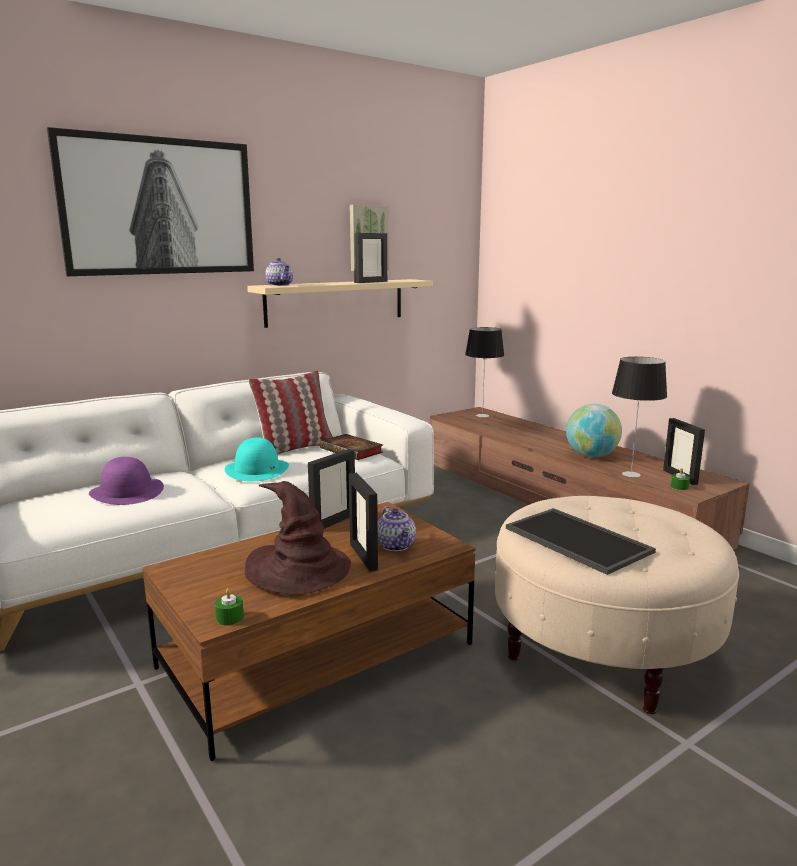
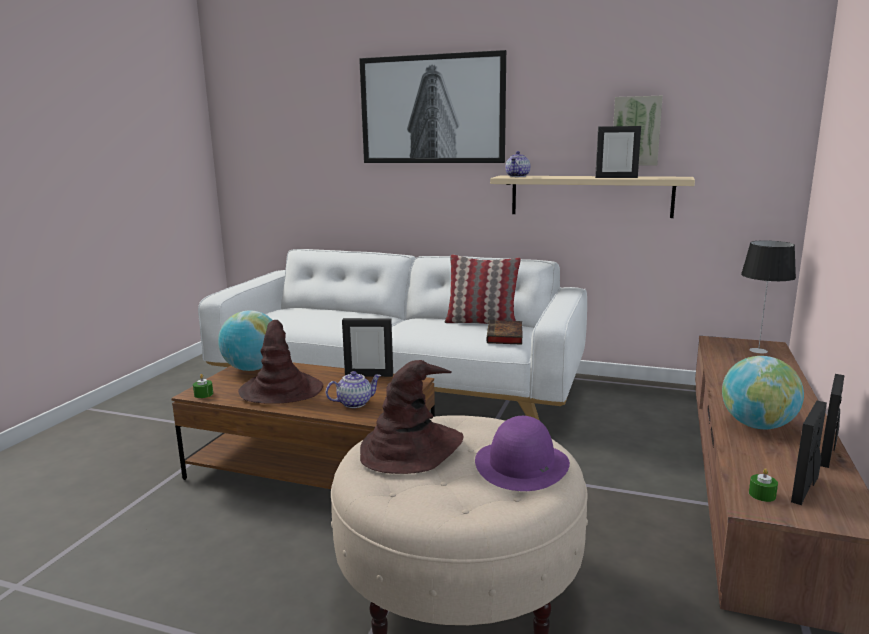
camera: 55 degrees right, 0 degrees up
purple hat [89,457,164,505] -> purple hat moved to [475,416,570,491]
turquoise hat [224,437,289,481] -> none
picture frame [349,473,378,571] -> picture frame moved to [820,374,845,468]
teapot [378,507,416,552] -> teapot turned 150 degrees counterclockwise [326,371,381,408]
tray [506,508,656,575] -> brown hat [360,360,463,474]
table lamp [612,357,667,477] -> none
none -> globe [218,310,272,371]

